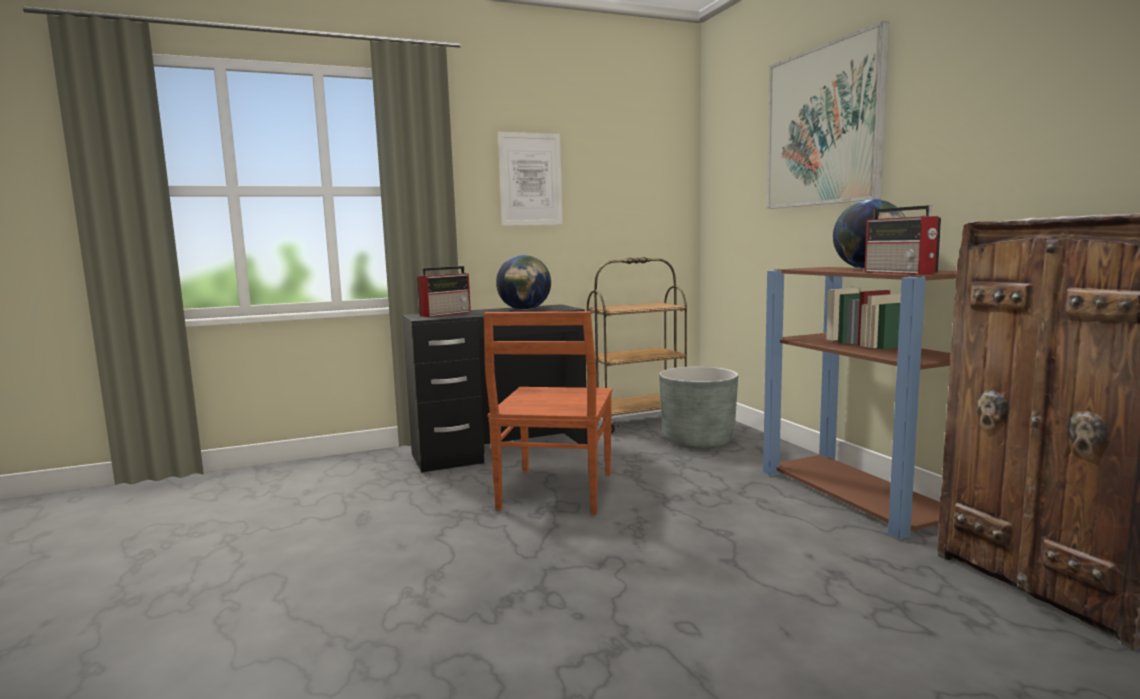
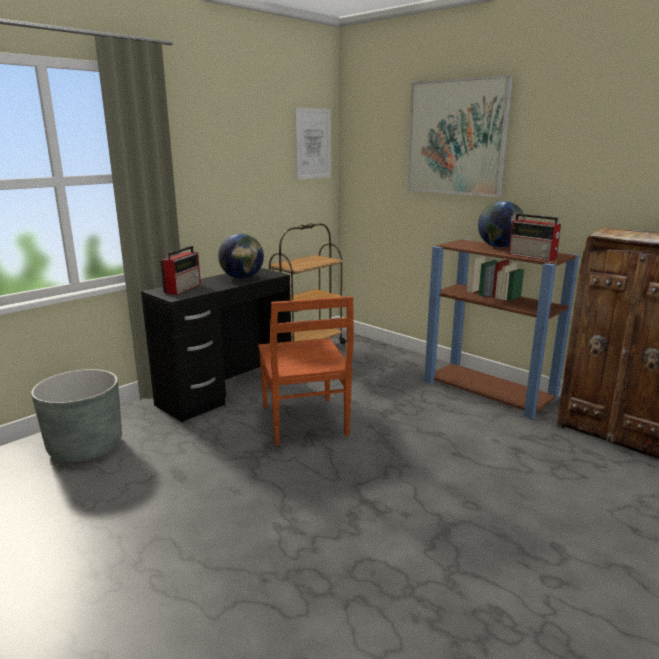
camera: 25 degrees left, 10 degrees up
picture [498,132,563,226] -> picture moved to [295,107,331,180]
grey planter [659,366,738,449] -> grey planter moved to [31,369,122,462]

